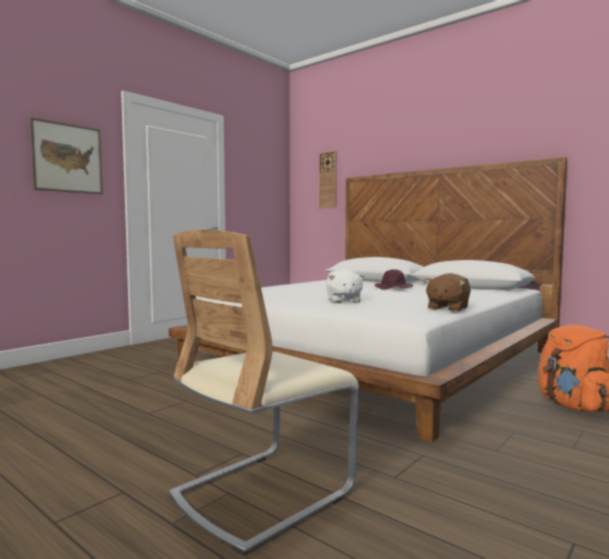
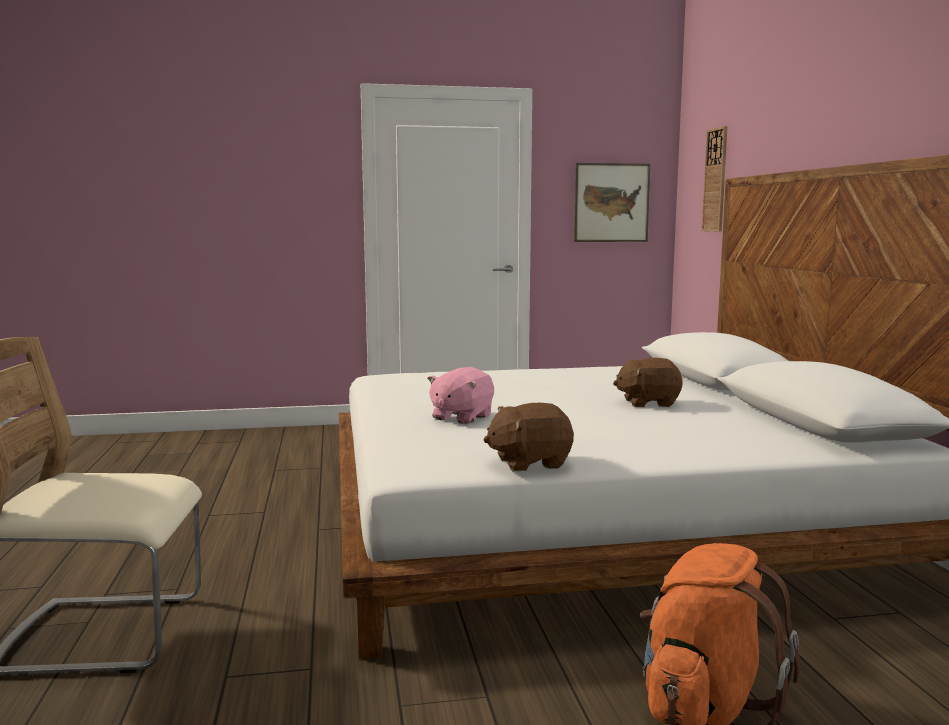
camera: 40 degrees right, 5 degrees up
picture [30,117,103,194] -> picture moved to [574,163,650,242]
white plush toy [326,269,365,303] -> pink plush toy [427,367,494,424]
purple hat [374,270,413,290] -> brown plush toy [613,358,683,407]

